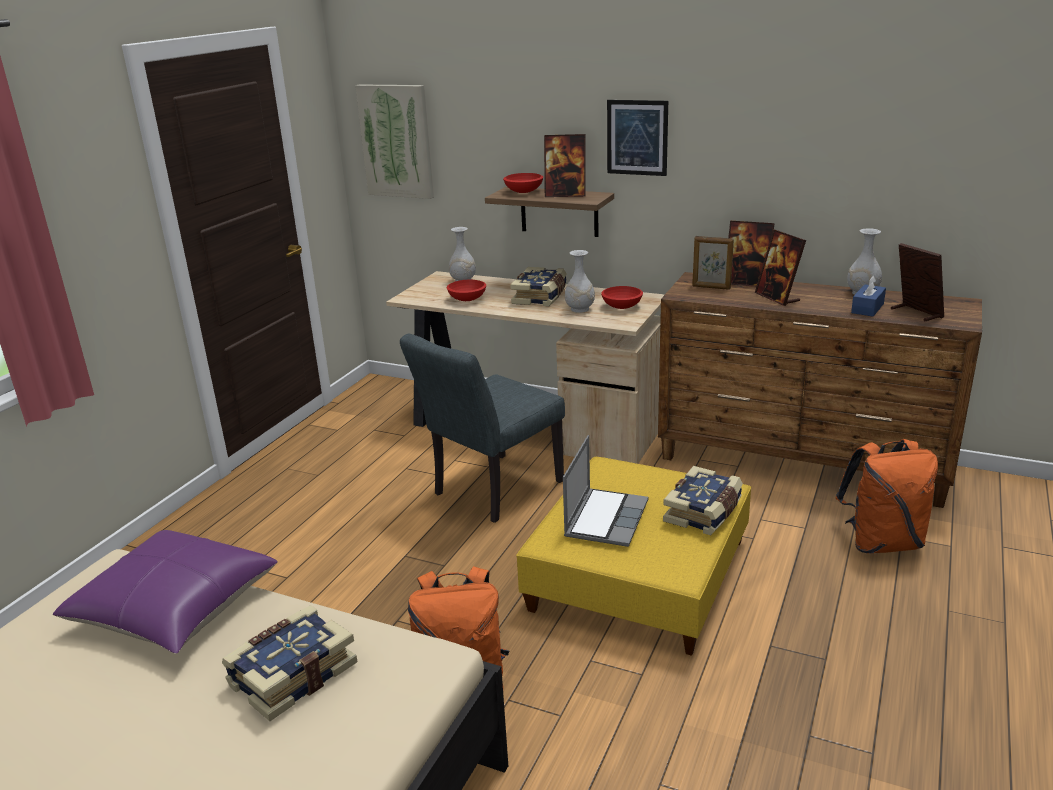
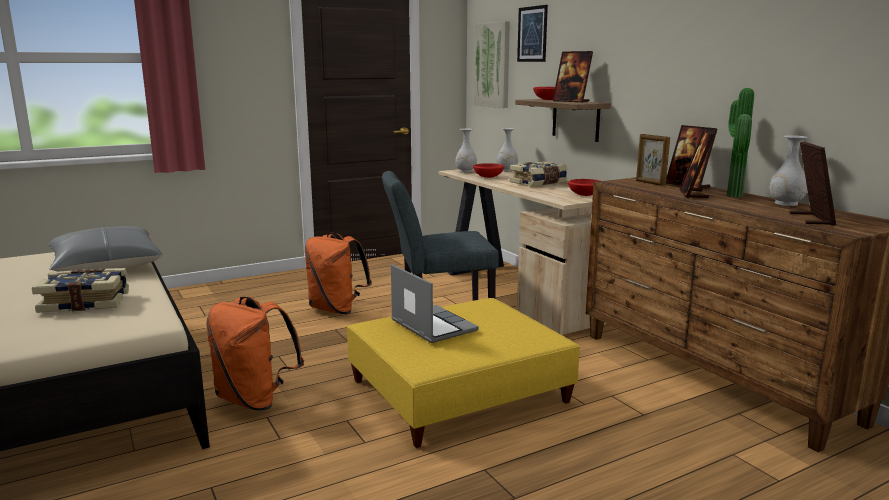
camera: 35 degrees right, 10 degrees down
purple pillow [52,530,277,653] -> grey pillow [48,226,162,272]
laptop [563,435,648,547] -> laptop turned 90 degrees counterclockwise [391,264,479,343]
white vase [565,250,595,313] -> white vase moved to [455,129,477,173]
picture [607,100,668,176] -> picture moved to [517,5,548,62]
book [663,466,743,535] -> none
orange backpack [836,439,938,554] -> orange backpack moved to [304,233,372,314]
blue tissue box [851,275,886,316] -> none
none -> potted plant [727,88,754,197]

